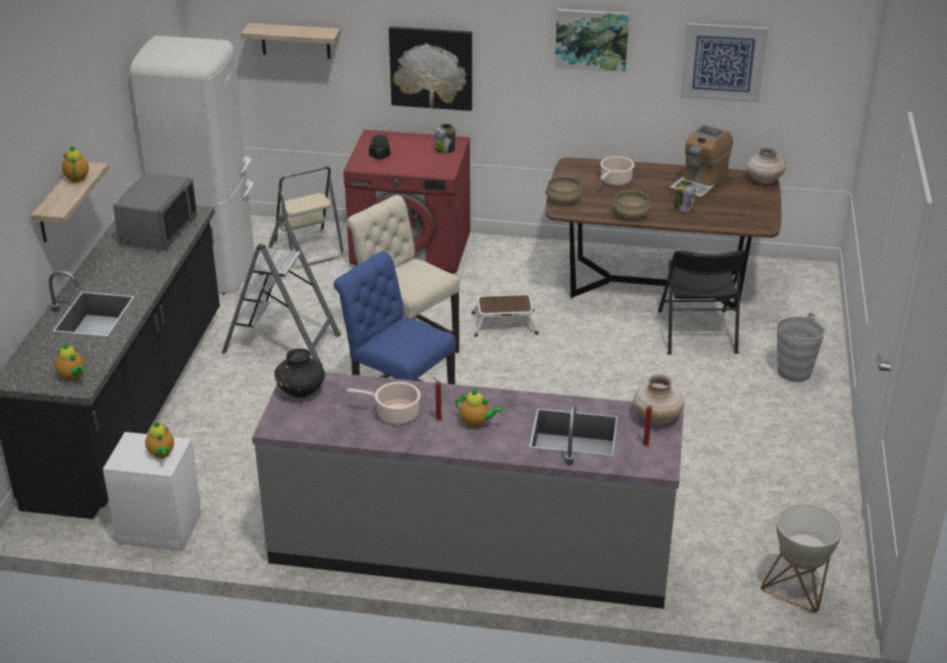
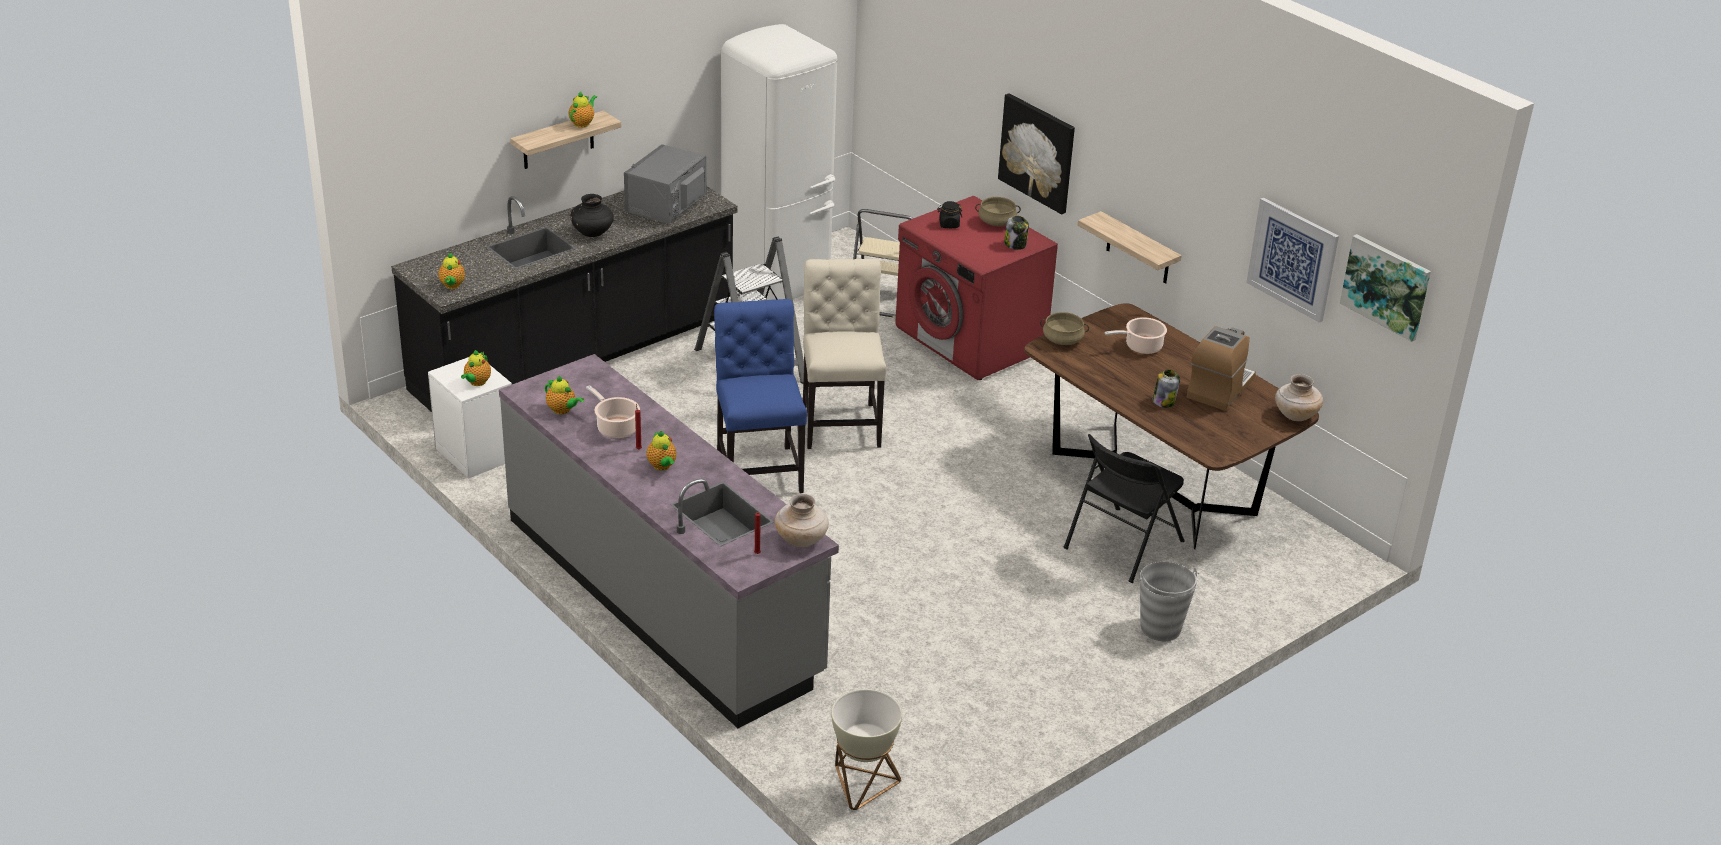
camera: 40 degrees right, 0 degrees up
grey microwave [113,172,197,250] -> grey microwave turned 150 degrees clockwise [624,144,706,224]
shelf [241,23,341,59] -> shelf moved to [1078,211,1182,284]
black vase [274,348,325,398] -> black vase moved to [570,194,614,237]
brown step ladder [471,294,539,337] -> none
picture [555,9,629,72] -> picture moved to [1340,234,1431,342]
beige cooking pot [613,190,650,218] -> beige cooking pot moved to [975,197,1021,226]
coffee machine [669,125,733,203] -> coffee machine turned 135 degrees clockwise [1187,326,1256,411]
none -> teapot [545,376,584,414]

